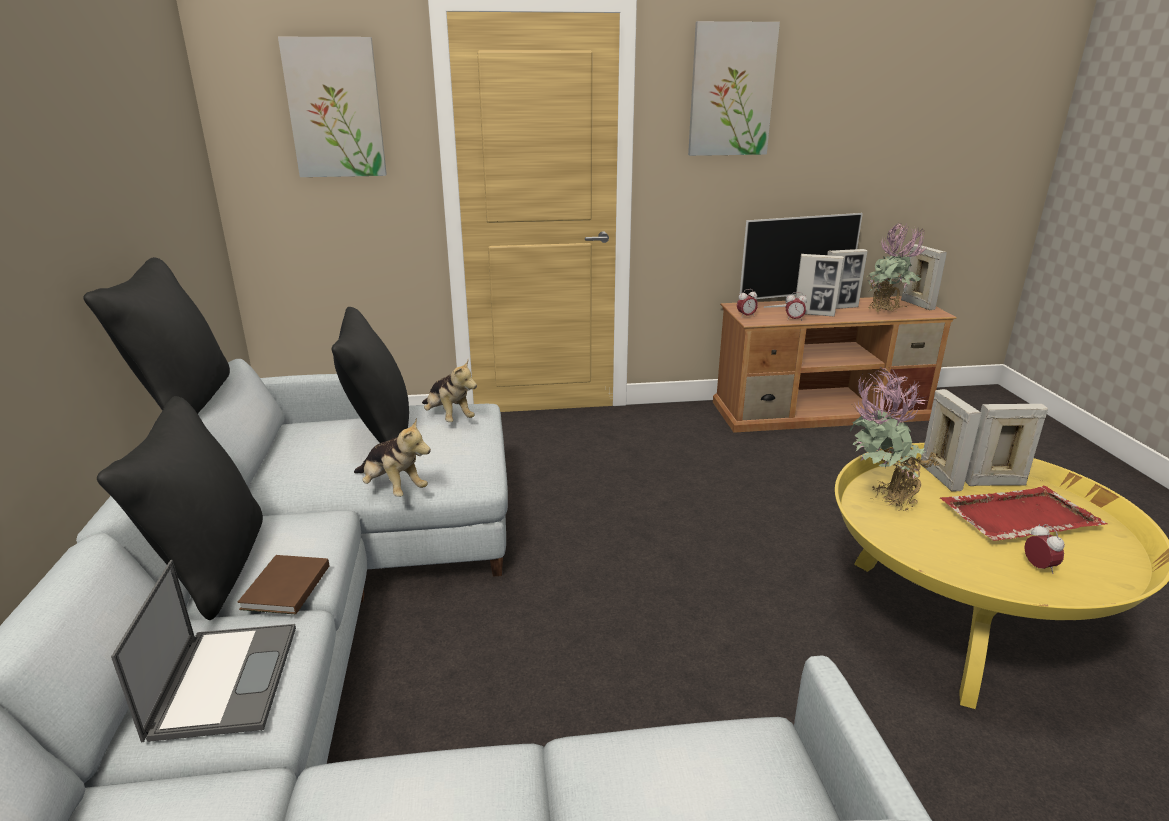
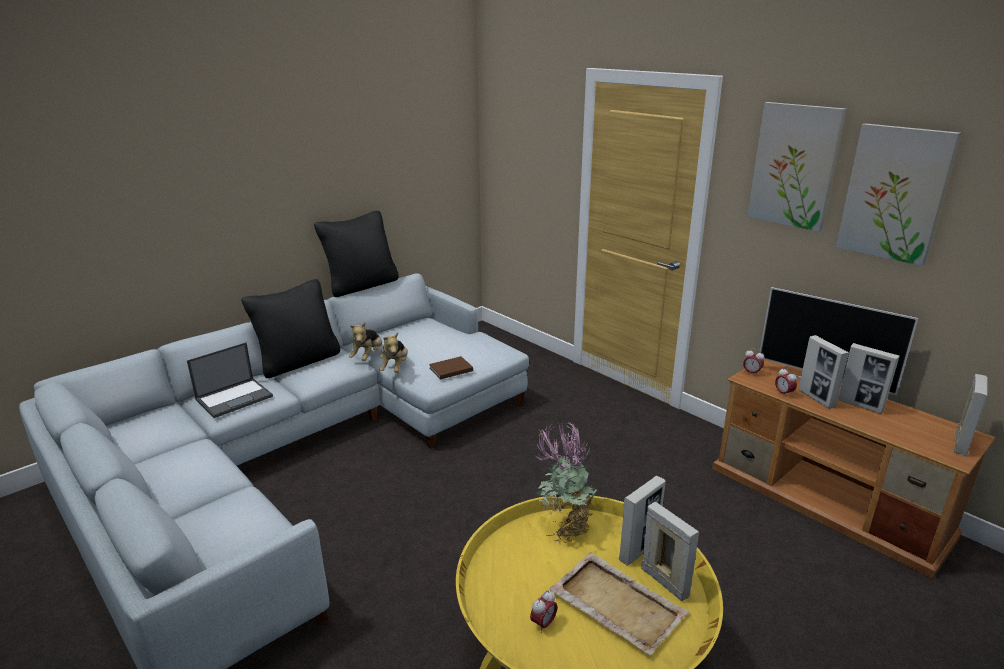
camera: 55 degrees right, 0 degrees up
brown book [238,555,329,615] -> brown book moved to [429,356,473,380]
picture [278,37,387,177] -> picture moved to [836,123,961,266]
black pillow [332,307,409,443] -> none
plush toy [422,360,477,422] -> plush toy moved to [349,322,382,361]
potted plant [866,224,926,312] -> none
red tray [940,486,1108,541] -> beige tray [549,552,689,655]

